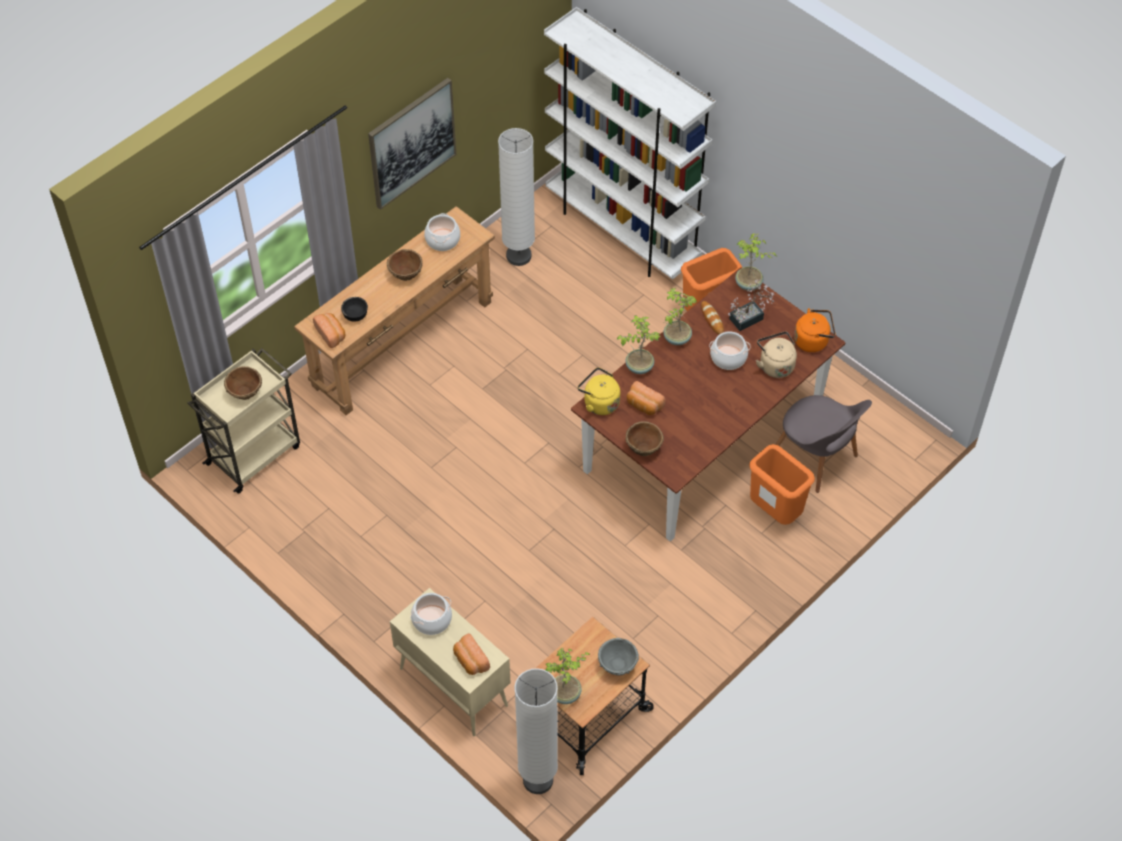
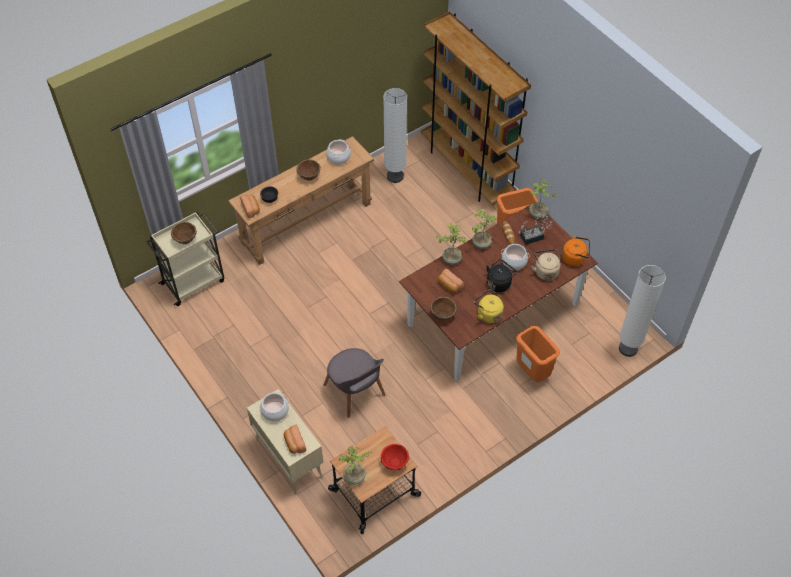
camera: 10 degrees right, 0 degrees up
picture [368,78,456,210] -> none
white floor lamp [514,668,558,794] -> white floor lamp moved to [619,265,666,357]
white bookcase [544,7,716,280] -> brown bookcase [421,11,531,205]
yellow kettle [578,367,620,415] -> yellow kettle moved to [474,289,504,323]
grey bowl [598,638,639,675] -> red bowl [381,444,409,470]
grey chair [775,395,872,493] -> grey chair moved to [324,348,385,418]
none -> black kettle [486,259,517,292]

